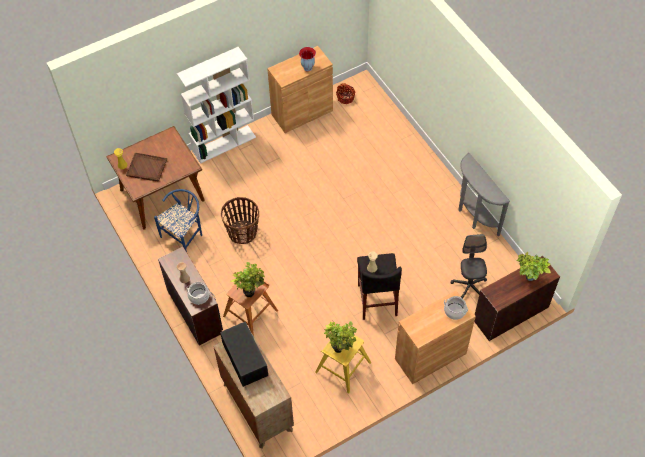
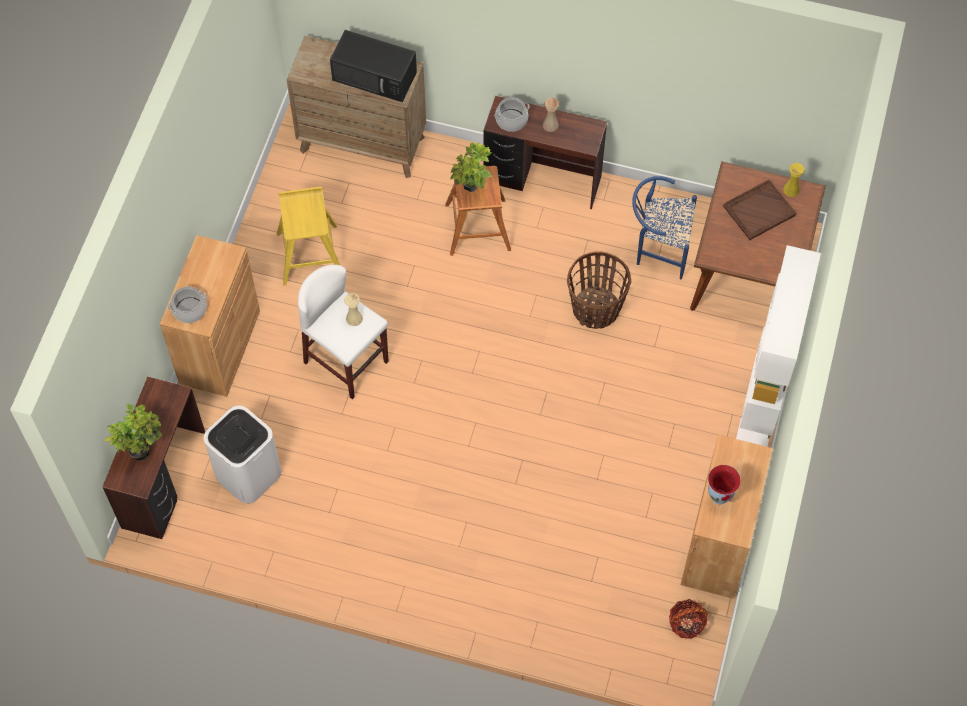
camera: 135 degrees right, 5 degrees up
blue chair [154,189,202,252] -> blue chair turned 105 degrees clockwise [632,176,697,279]
potted plant [324,321,357,353] -> none
black stool [357,253,402,320] -> white stool [298,265,389,399]
grey office chair [451,234,487,298] -> white trash can [204,406,281,504]
grey console table [459,153,510,236] -> none

